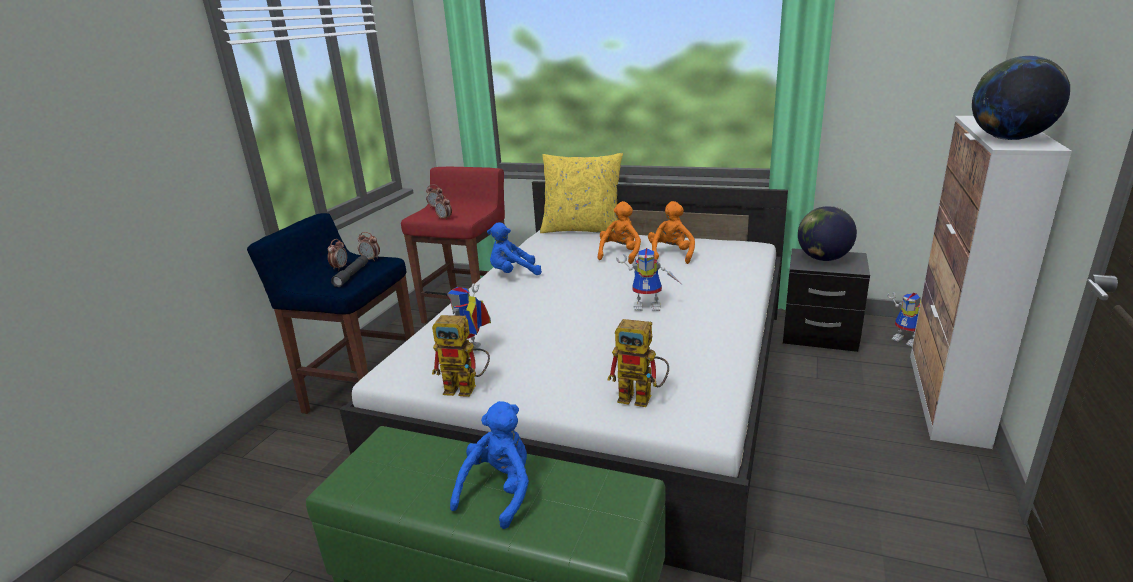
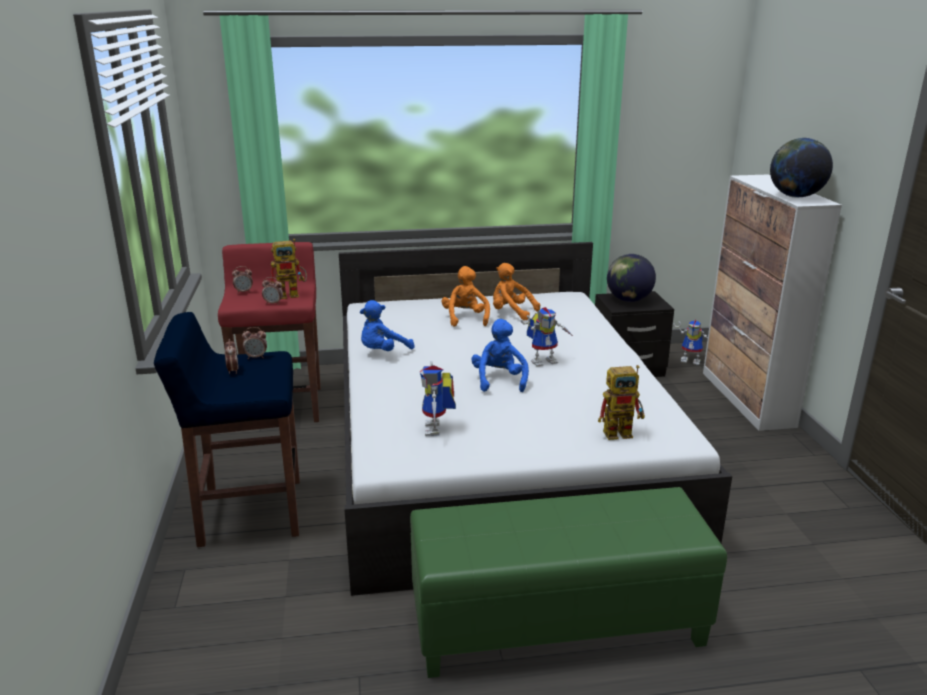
camera: 30 degrees left, 0 degrees up
grey flashlight [331,255,368,287] -> none
toy robot [432,315,490,397] -> toy robot moved to [271,239,307,299]
blue plush toy [450,401,529,529] -> blue plush toy moved to [471,319,529,392]
yellow pillow [540,153,623,233] -> none
orange plush toy [648,201,695,264] -> orange plush toy turned 45 degrees counterclockwise [493,263,540,320]

